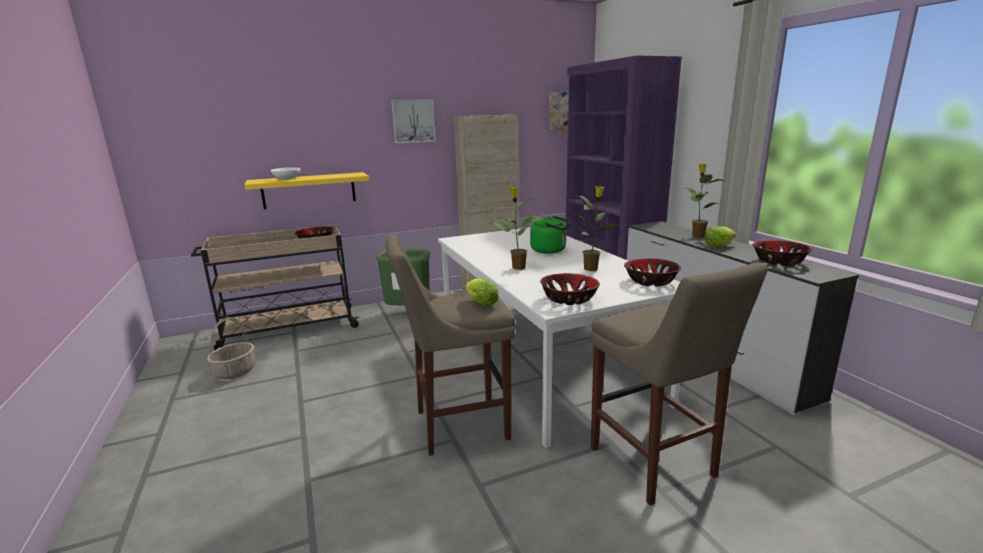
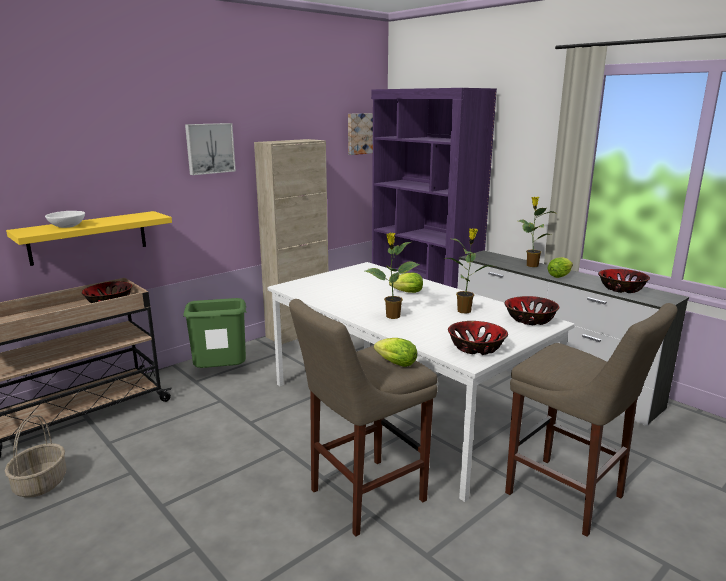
camera: 20 degrees left, 0 degrees up
green kettle [530,216,572,254] -> lettuce [389,273,423,293]

